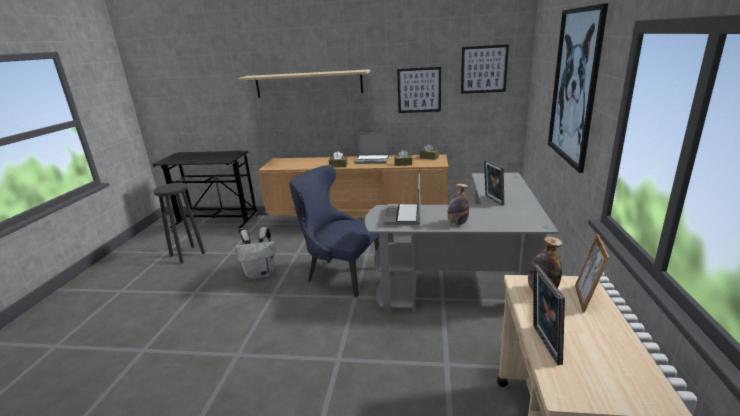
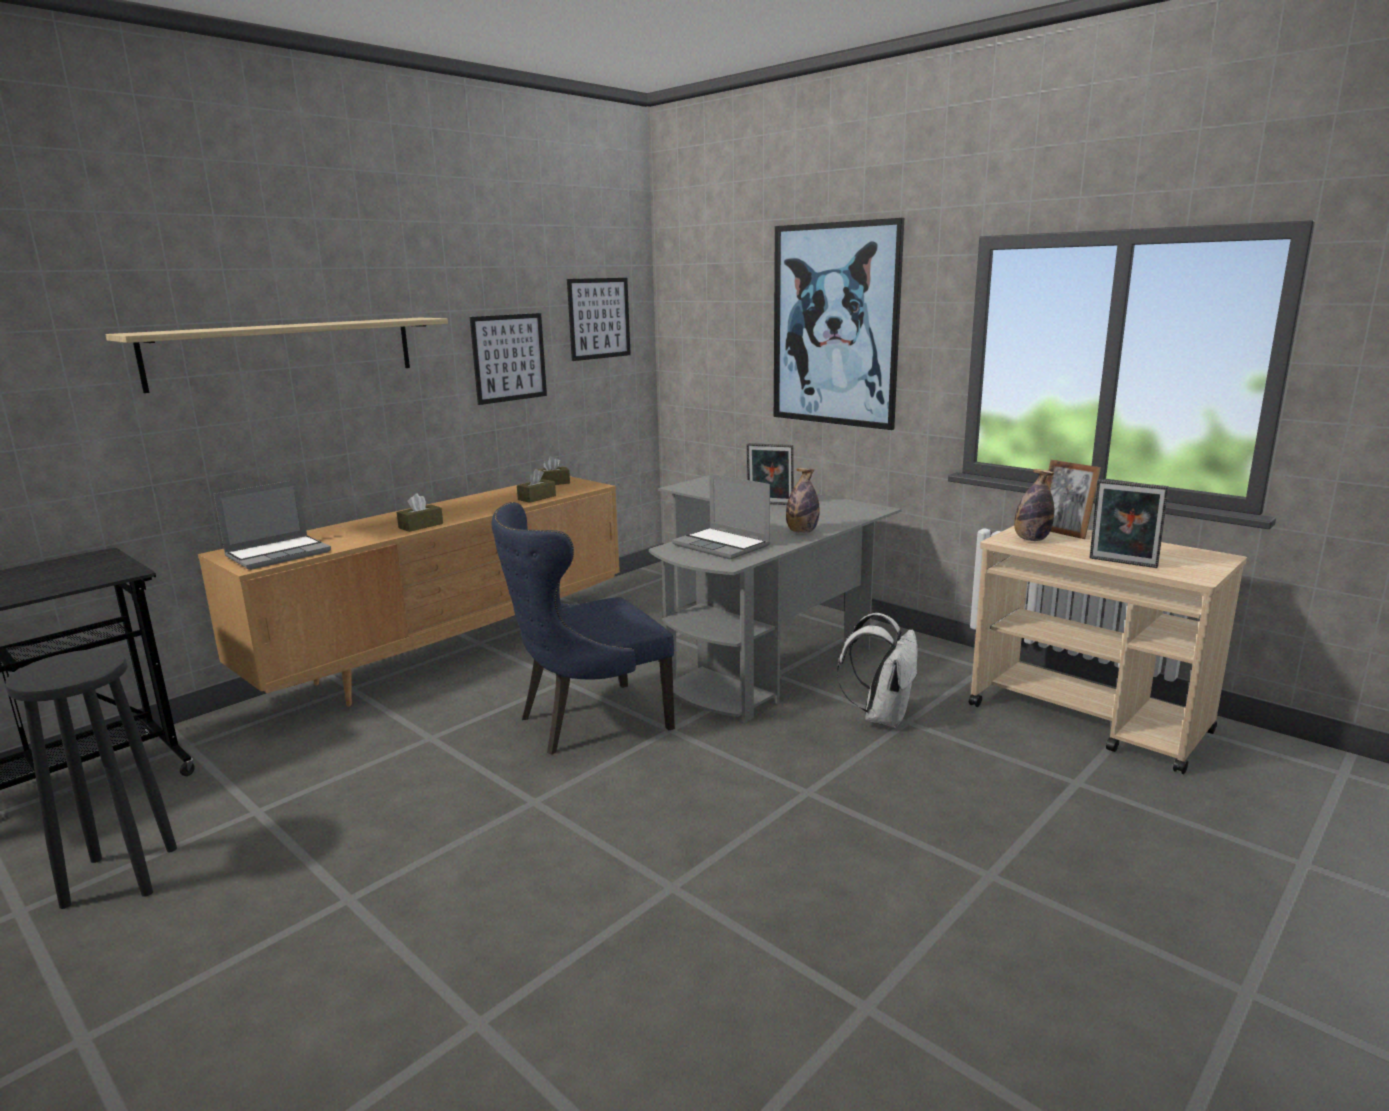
camera: 55 degrees left, 5 degrees down
white backpack [235,227,276,279] -> white backpack moved to [837,613,918,728]
laptop [355,132,390,164] -> laptop moved to [214,480,331,570]

